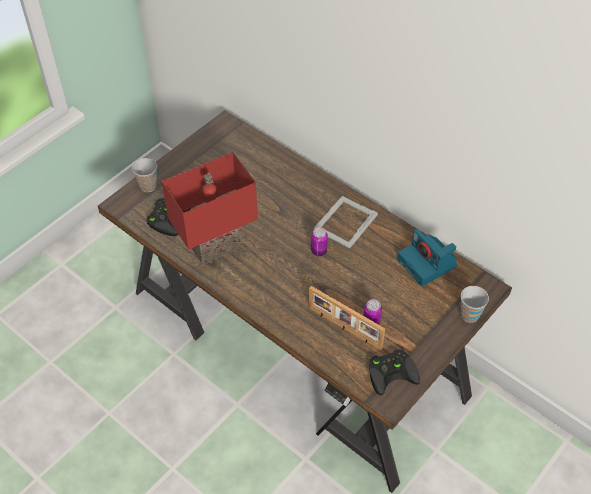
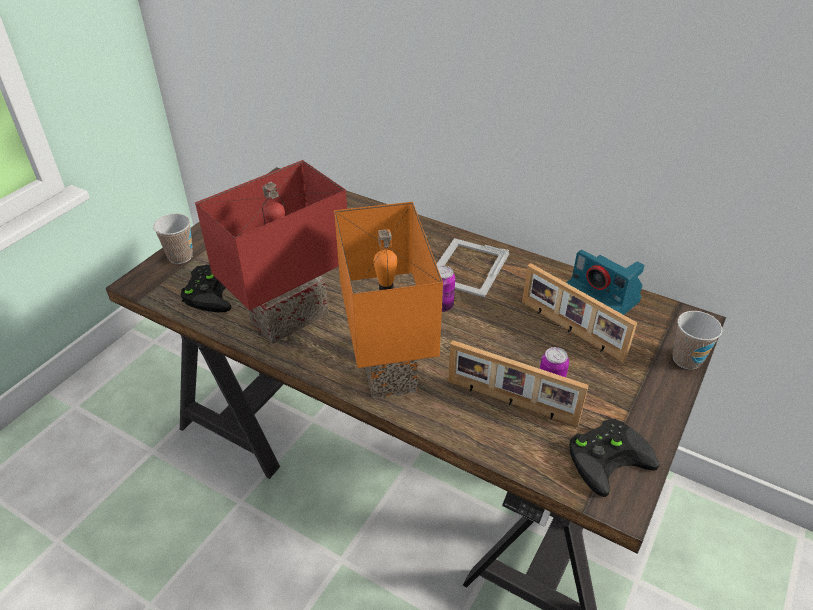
camera: 10 degrees left, 10 degrees down
none -> orange table lamp [334,202,443,399]
none -> picture frame [522,263,637,363]

